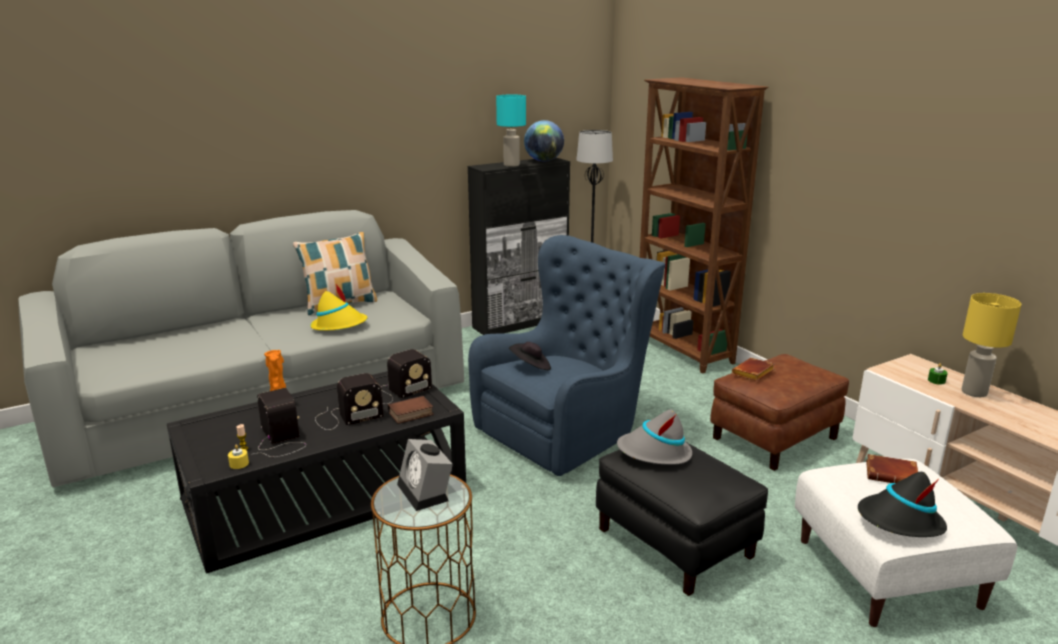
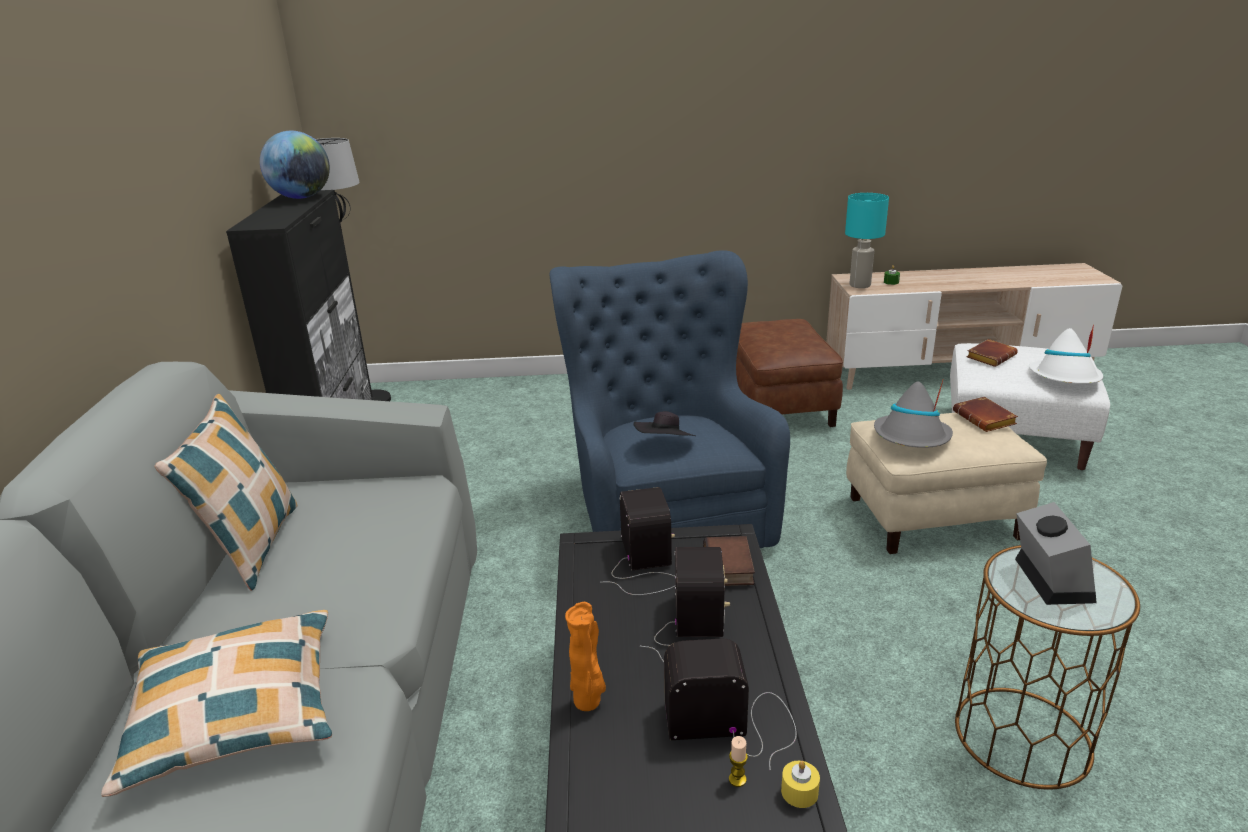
camera: 60 degrees left, 5 degrees up
yellow hat [310,284,367,331] -> none
alarm clock [397,439,453,511] -> alarm clock turned 90 degrees counterclockwise [1015,502,1097,605]
turquoise table lamp [496,94,526,167] -> turquoise table lamp moved to [845,193,889,288]
black ottoman [596,441,768,596] -> beige ottoman [846,413,1047,554]
brown bookcase [639,77,768,374] -> none
brown book [732,358,775,381] -> brown book moved to [953,396,1018,432]
black hat [858,472,947,537] -> white hat [1029,324,1103,384]
yellow table lamp [962,293,1021,397] -> none
none -> pillow [101,610,332,797]

